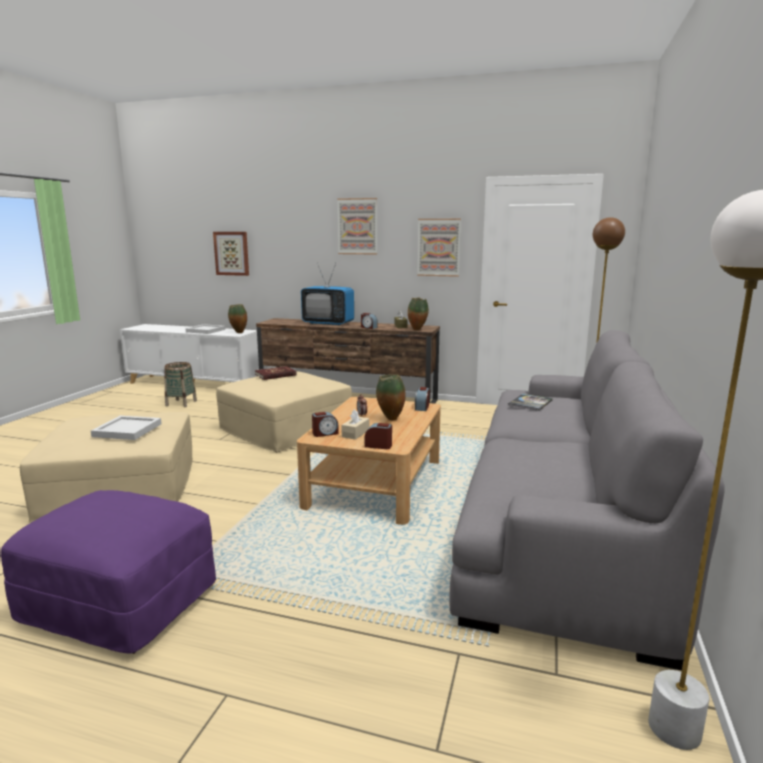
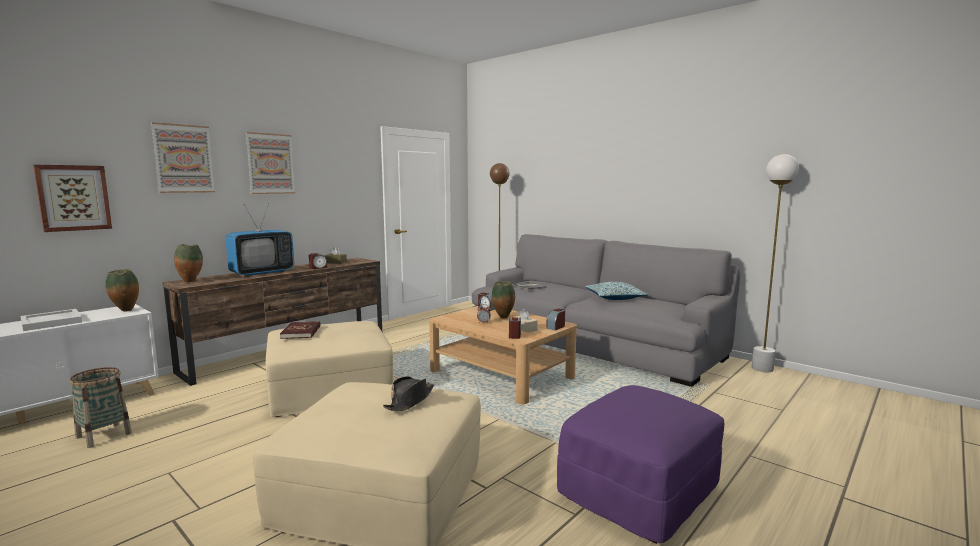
camera: 65 degrees left, 5 degrees down
white tray [91,416,162,440] -> black hat [383,376,434,411]
vase [408,298,429,330] -> vase moved to [174,244,203,282]
picture [417,219,461,277] -> picture moved to [151,122,215,193]
none -> pillow [585,282,648,300]

